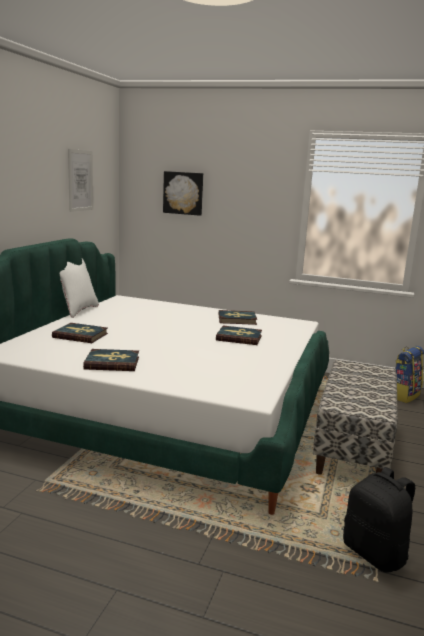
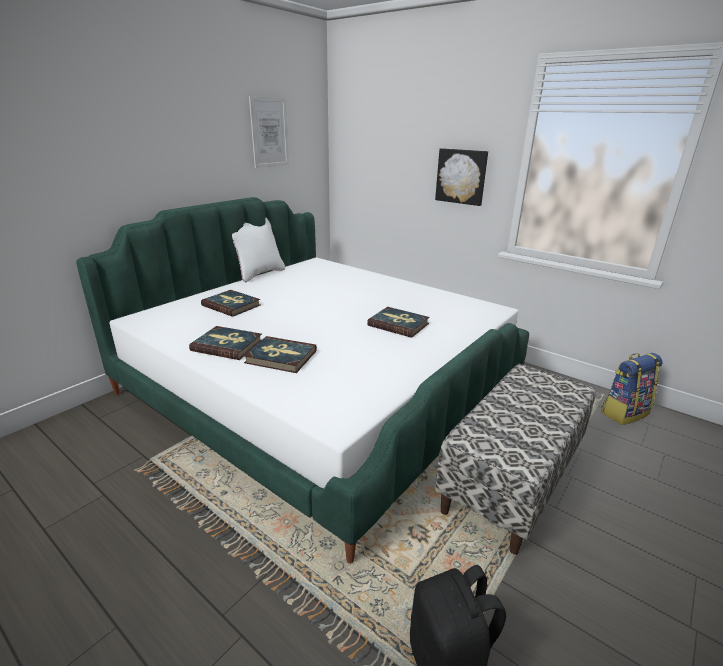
camera: 20 degrees right, 10 degrees up
picture [163,171,203,216] -> picture moved to [435,148,488,206]
book [219,310,257,325] -> book moved to [243,336,317,373]

